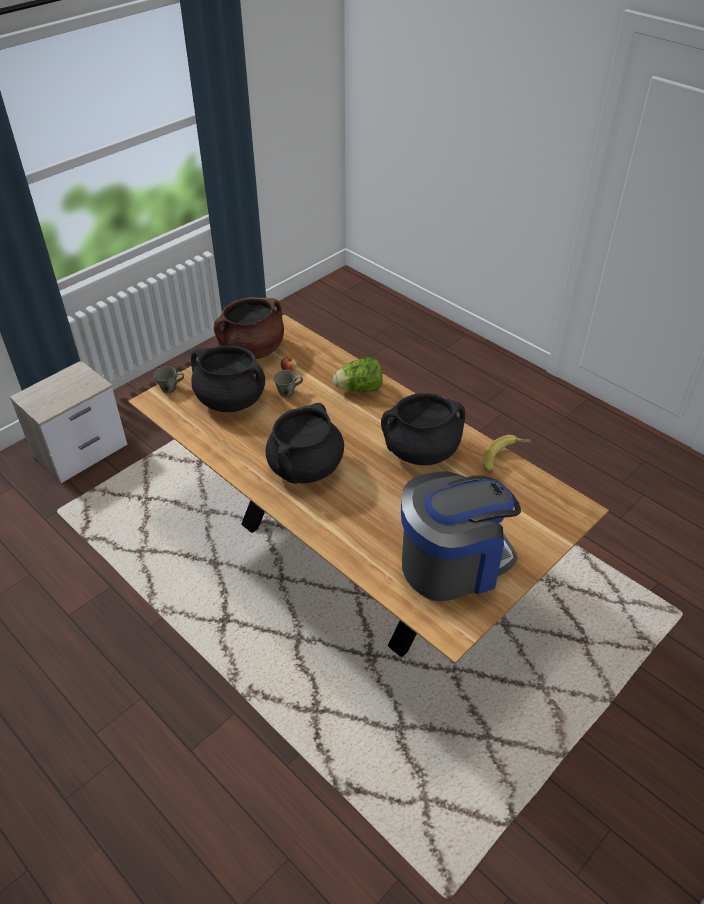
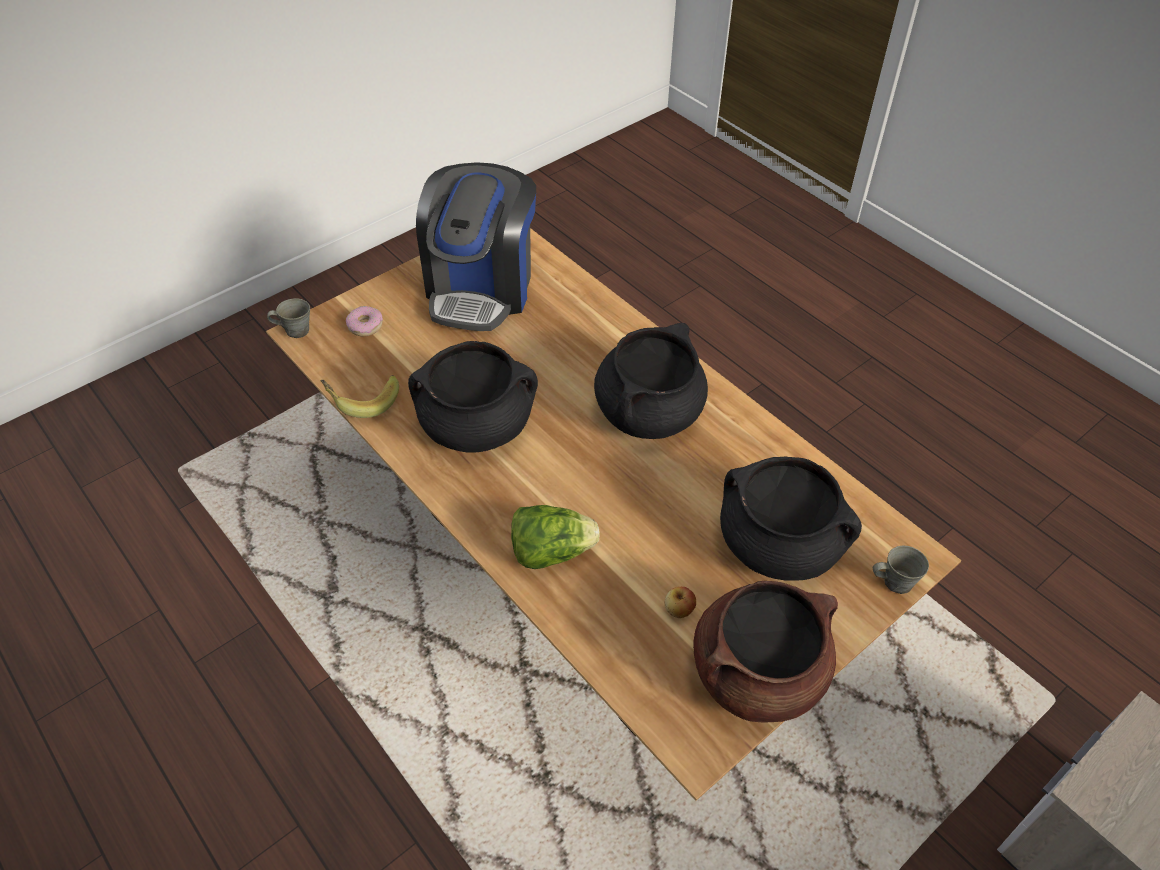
camera: 175 degrees left, 5 degrees up
grey mug [273,370,303,397] -> grey mug moved to [267,298,310,338]
coffee machine [401,471,521,602] -> coffee machine turned 60 degrees counterclockwise [416,162,536,331]
none -> donut [346,306,383,337]

